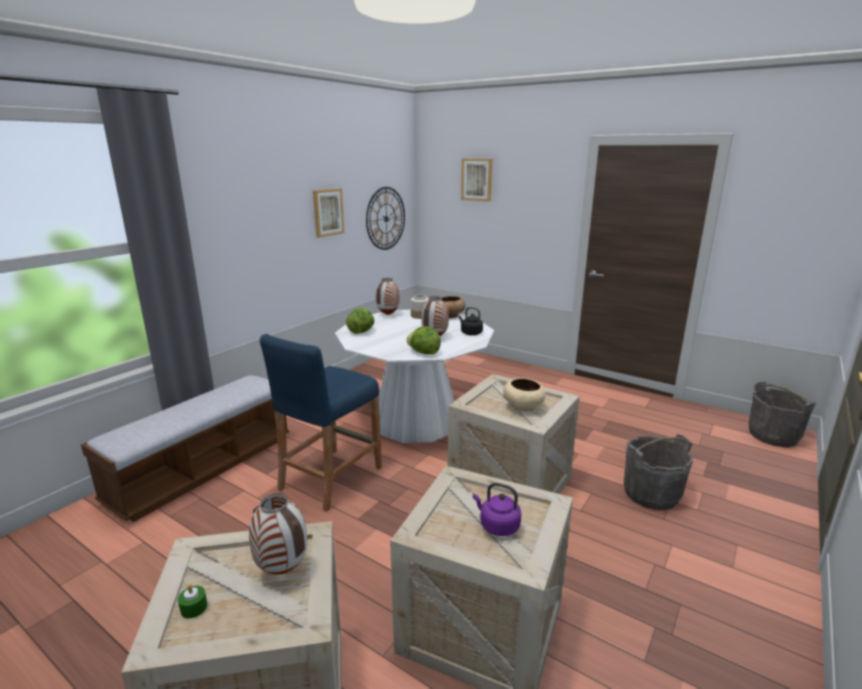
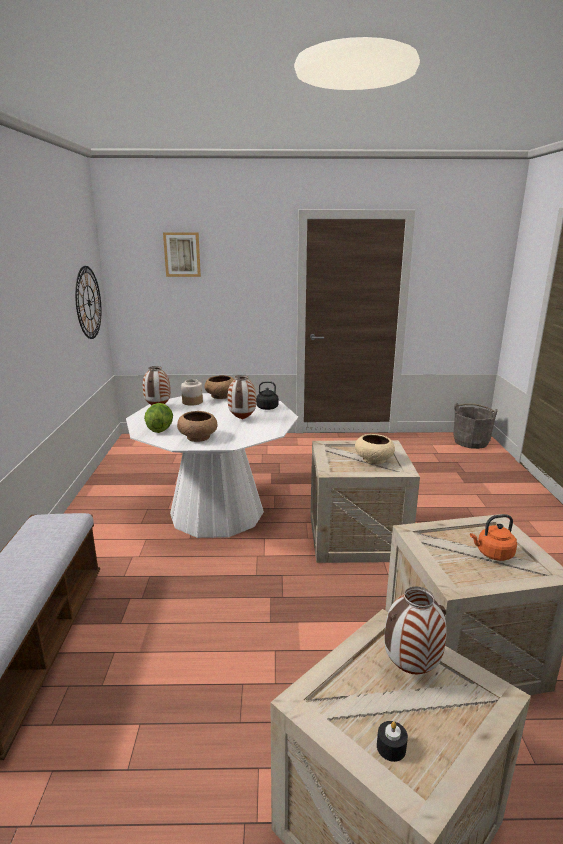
camera: 35 degrees left, 0 degrees up
green candle [178,585,208,619] -> black candle [377,721,408,762]
blue stool [260,334,382,512] -> none
picture [313,188,344,238] -> none
lettuce [406,327,441,354] -> none
purple kettle [473,482,521,536] -> orange kettle [470,514,517,561]
grey bucket [624,434,693,510] -> none
none -> brown bowl [177,411,217,442]

